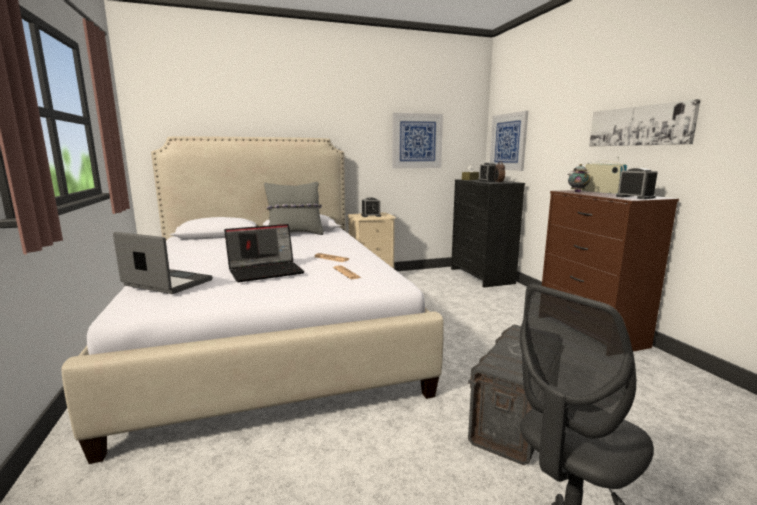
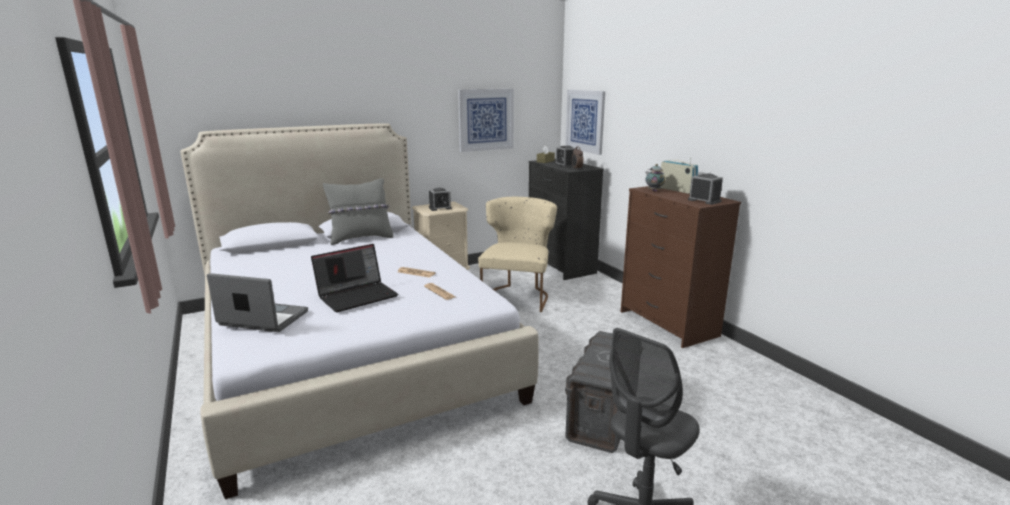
camera: 10 degrees left, 5 degrees up
picture [589,99,701,146] -> none
none -> beige chair [478,197,557,312]

